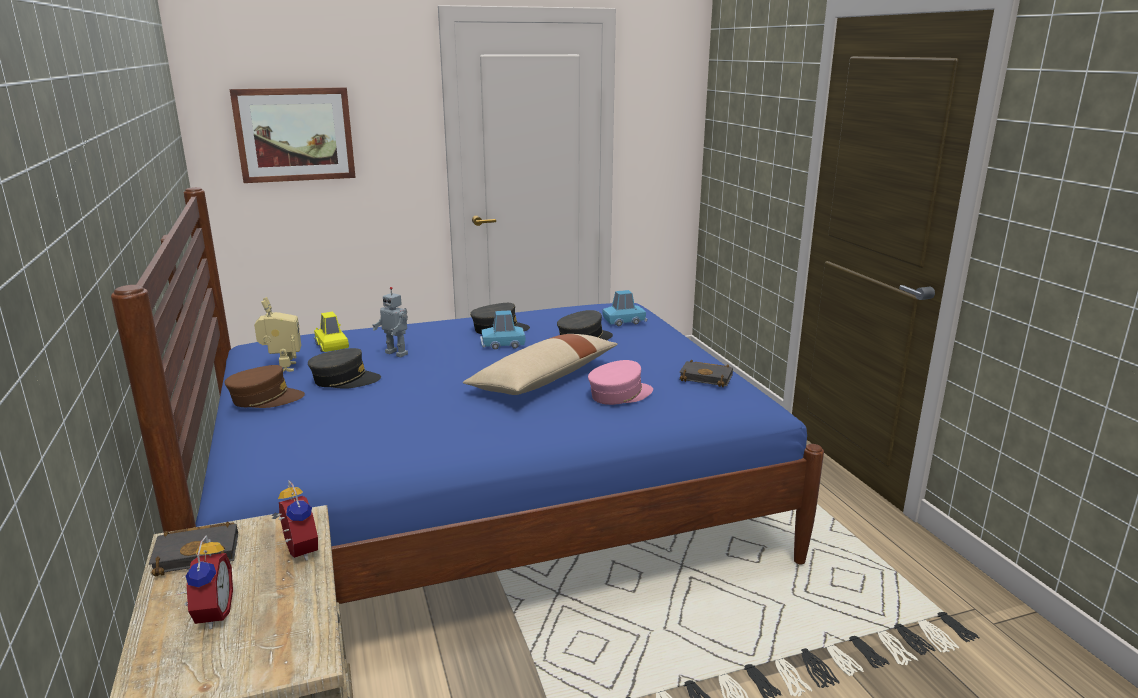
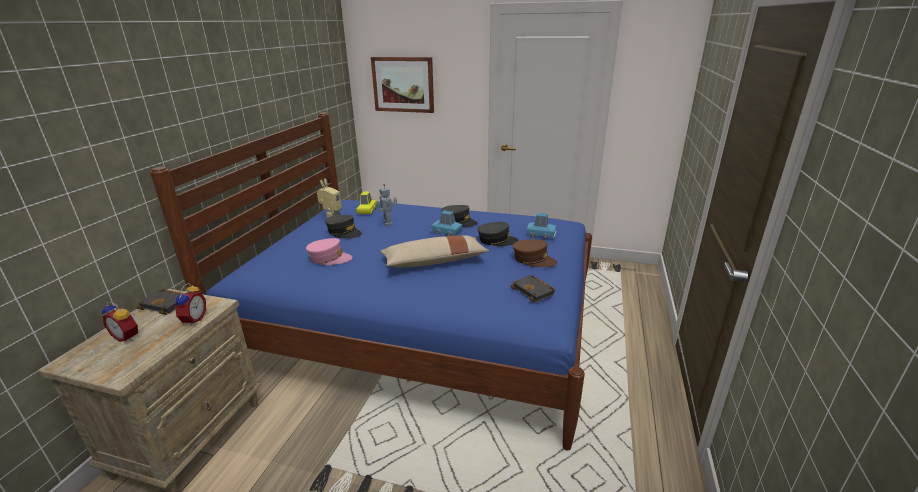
camera: 35 degrees right, 5 degrees up
alarm clock [181,535,233,629] -> alarm clock turned 90 degrees clockwise [102,302,138,342]
brown cap [225,365,305,408] -> brown cap moved to [513,239,557,267]
pink cap [588,360,653,405] -> pink cap moved to [306,238,353,265]

